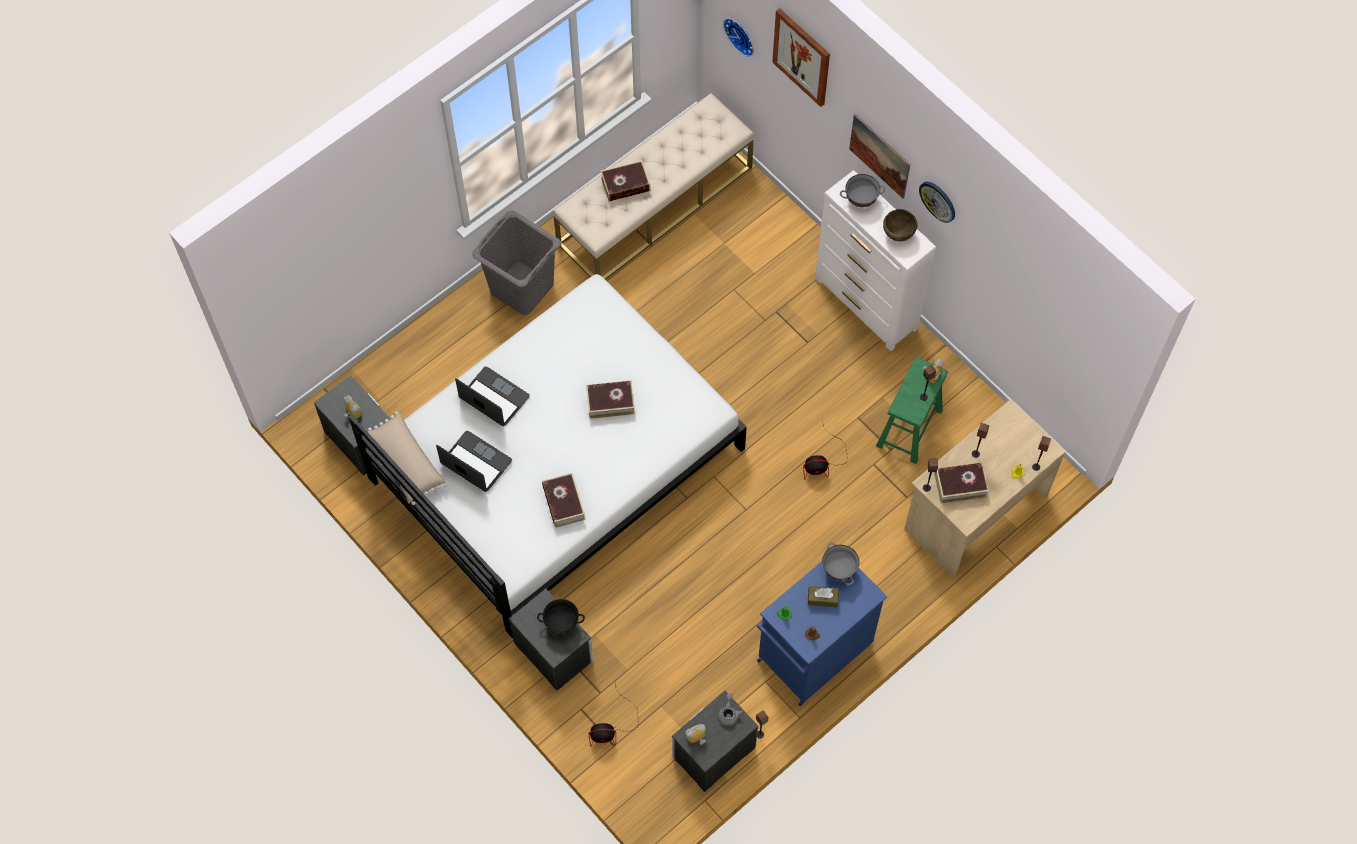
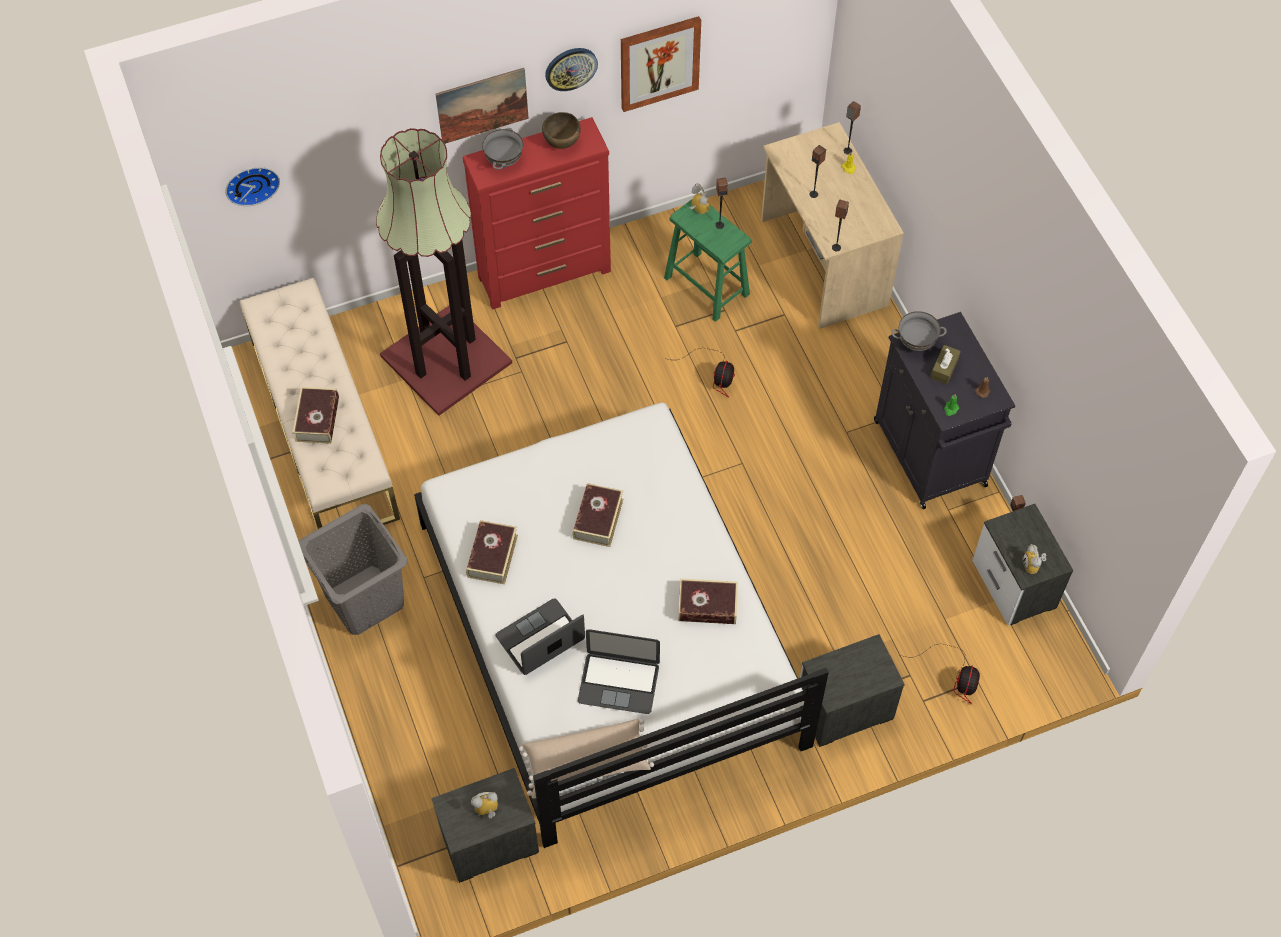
camera: 70 degrees left, 5 degrees down
laptop [436,431,512,492] -> laptop turned 135 degrees counterclockwise [578,629,660,714]
black bowl [537,599,585,635] -> none
grey teapot [718,693,743,726] -> none
blue cabinet [757,561,887,706] -> black cabinet [874,312,1015,509]
picture [772,8,830,107] -> picture moved to [621,16,701,112]
white dresser [815,170,936,351] -> red dresser [462,117,611,309]
book [934,463,989,503] -> book moved to [466,520,518,584]
none -> floor lamp [376,128,512,416]

